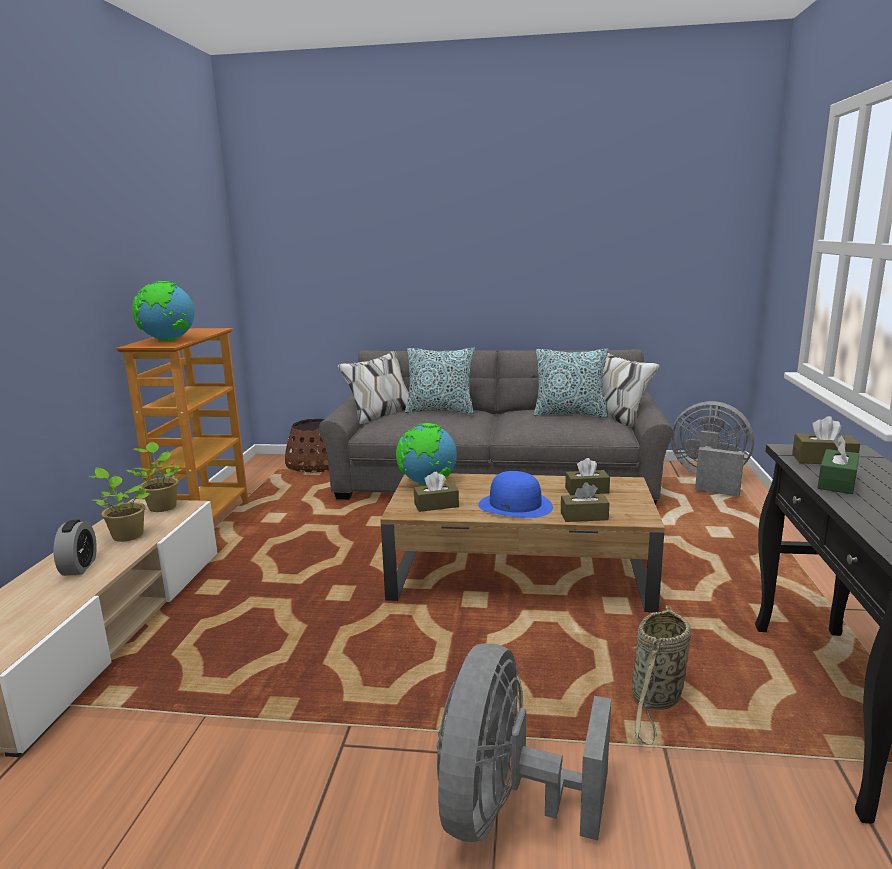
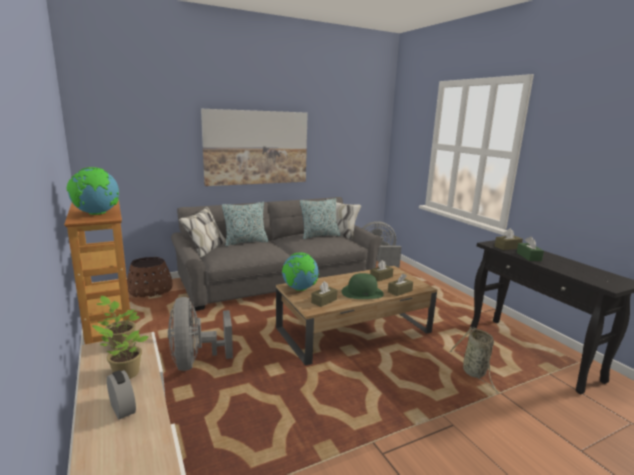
camera: 35 degrees left, 0 degrees up
grey fan [437,643,611,842] -> grey fan moved to [168,297,233,371]
blue hat [478,471,553,518] -> green hat [341,273,384,299]
none -> picture [201,109,308,186]

